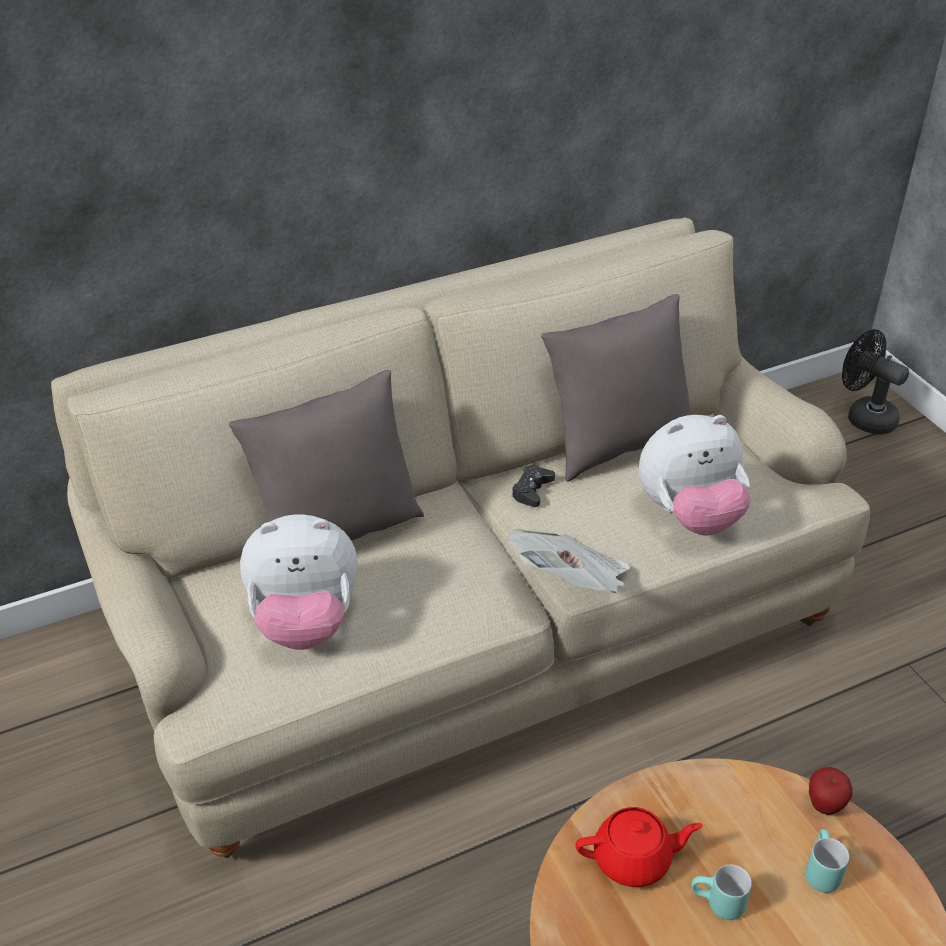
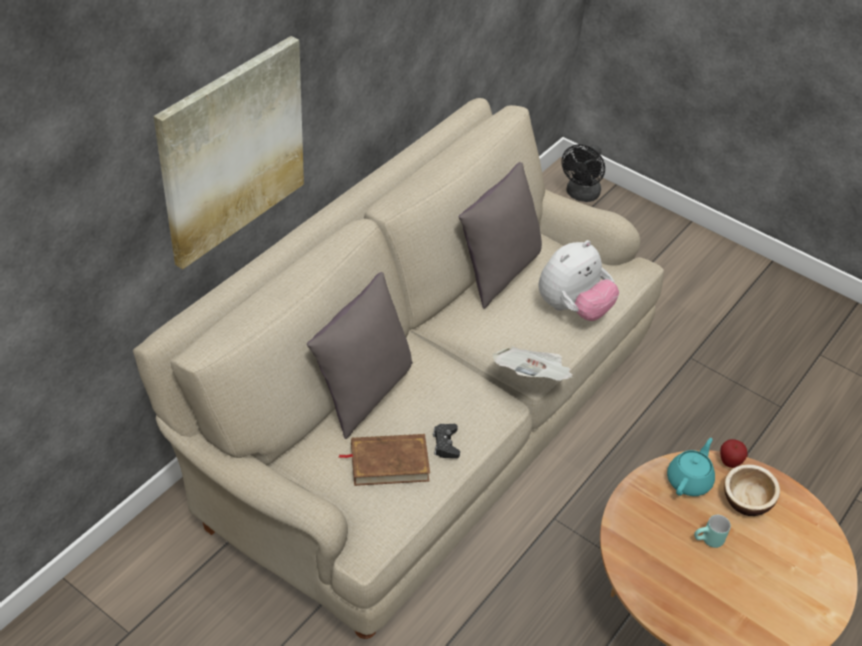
camera: 30 degrees left, 5 degrees up
plush toy [240,514,358,650] -> brown book [338,434,430,486]
black game controller [511,465,555,507] -> black game controller moved to [433,424,460,458]
red teapot [576,807,703,887] -> none
turquoise mug [805,829,849,893] -> bowl [724,464,780,516]
black fan [842,329,909,434] -> black fan turned 75 degrees counterclockwise [561,144,605,202]
none -> picture [153,36,304,269]
none -> turquoise teapot [667,438,715,496]

